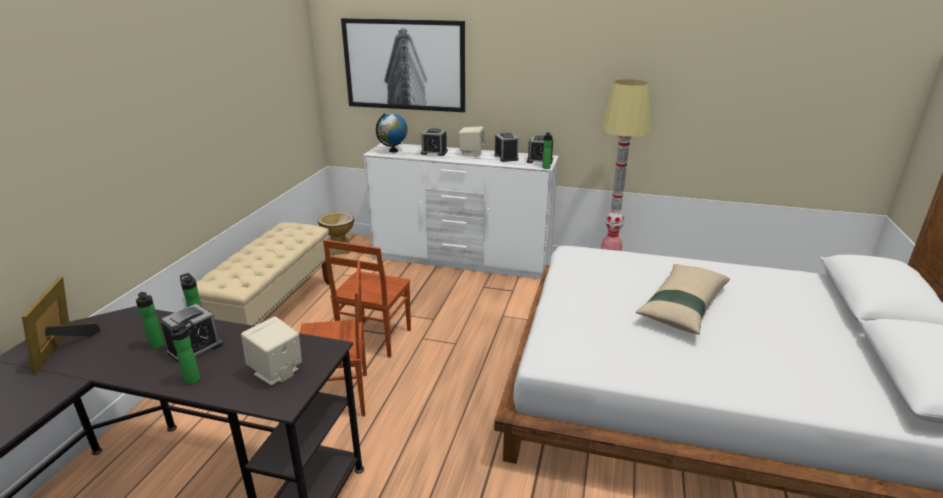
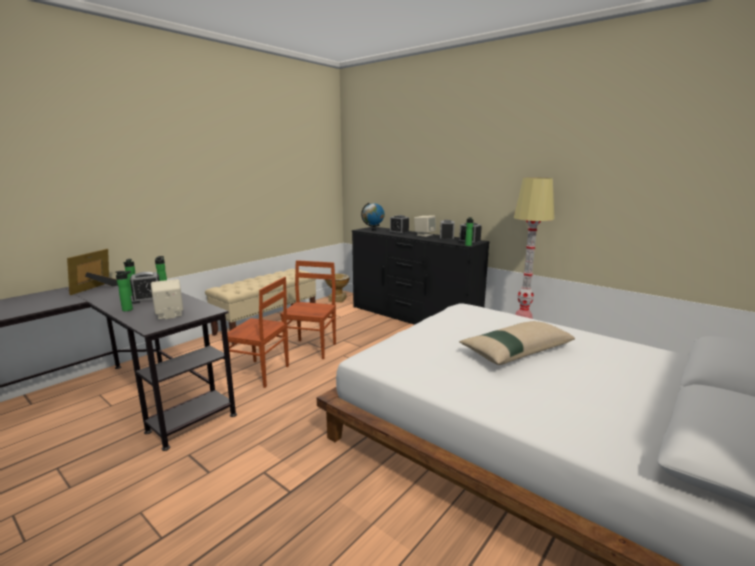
camera: 25 degrees right, 10 degrees down
brown chair [323,239,411,358] -> brown chair turned 150 degrees clockwise [280,260,336,359]
picture [341,18,465,112] -> none
white dresser [363,142,559,279] -> black dresser [352,227,490,325]

